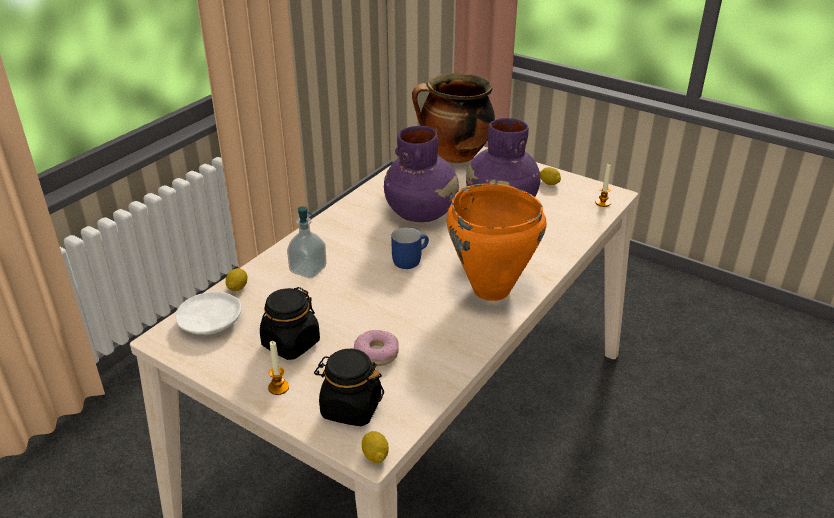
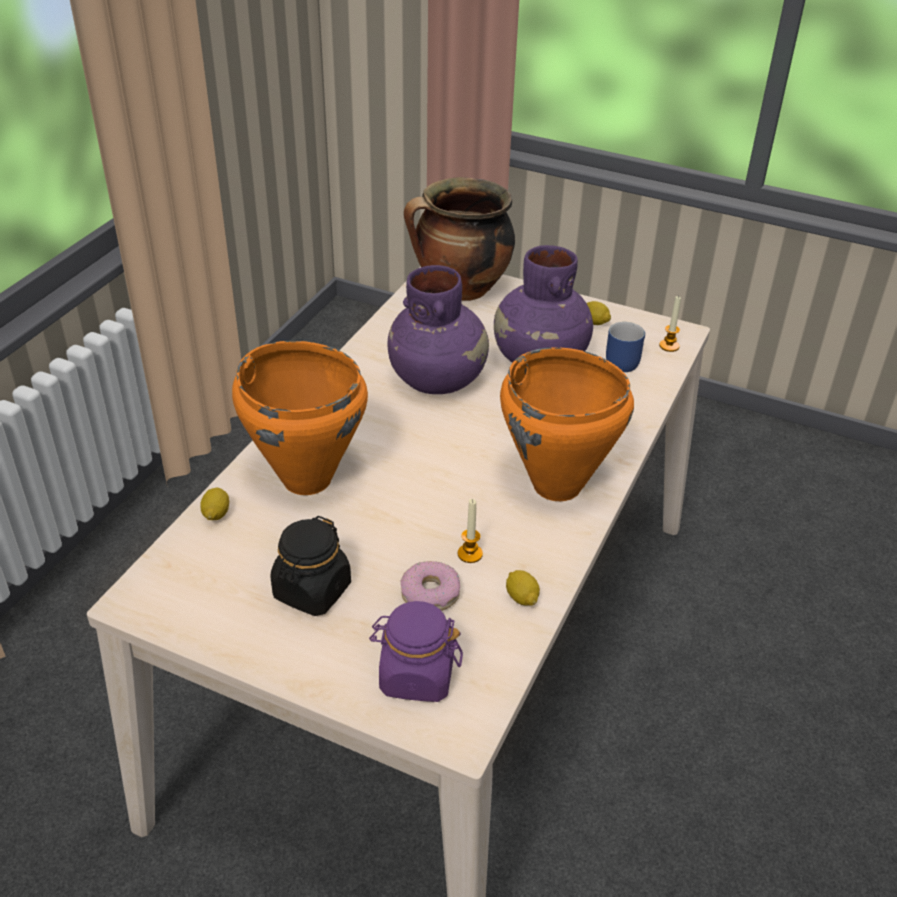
camera: 10 degrees left, 5 degrees up
white plate [175,292,242,335] -> none
candle [268,341,289,395] -> candle moved to [458,499,483,563]
soap dispenser [287,206,327,279] -> orange cooking pot [232,341,368,495]
black jar [314,349,384,426] -> purple jar [369,601,463,702]
lemon [362,431,389,463] -> lemon moved to [506,570,540,606]
blue mug [391,227,429,269] -> blue mug moved to [606,322,645,372]

